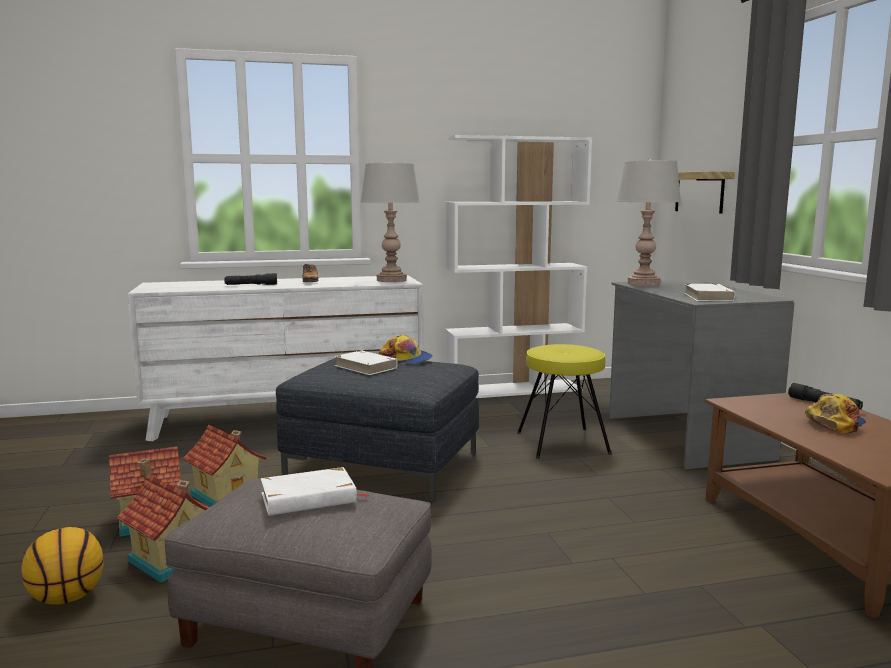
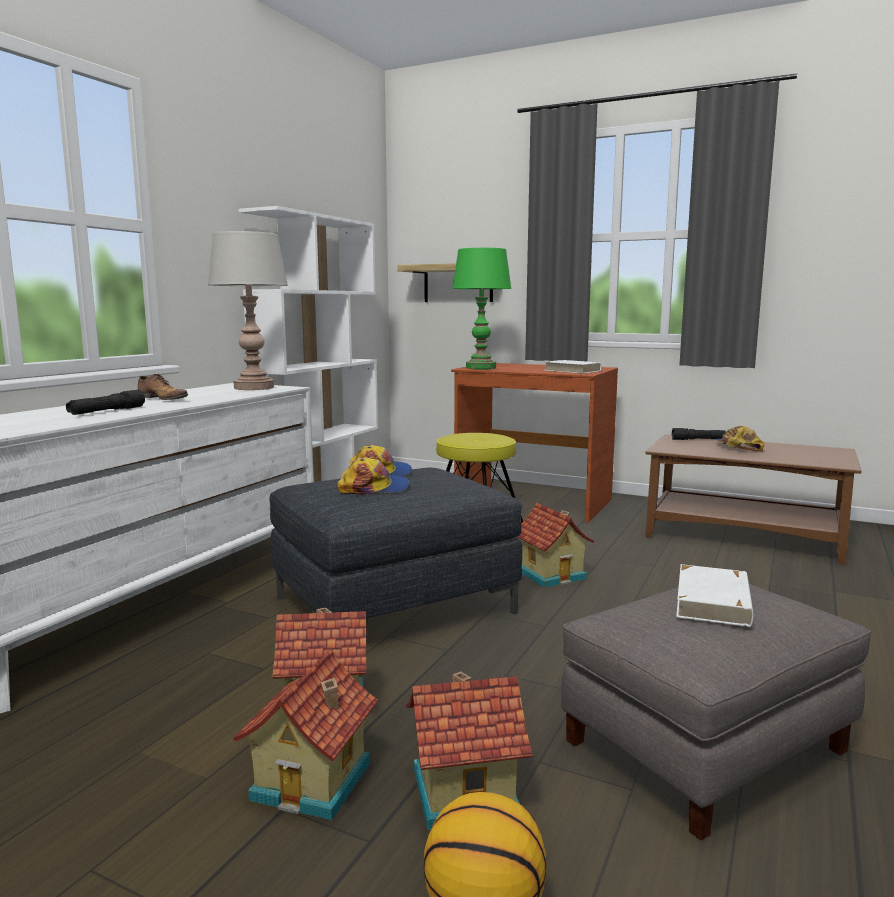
camera: 50 degrees left, 0 degrees up
white book [334,350,398,375] -> cap [337,457,409,495]
grey desk [609,279,795,469] -> brown desk [451,363,618,523]
grey table lamp [617,159,681,286] -> green table lamp [452,247,512,369]
none -> toy house [517,503,594,588]

